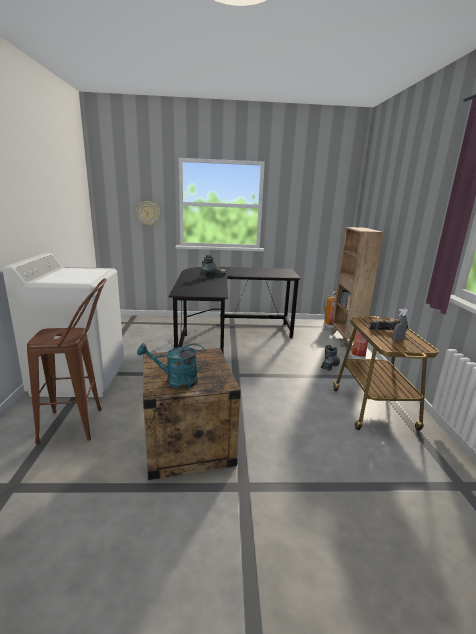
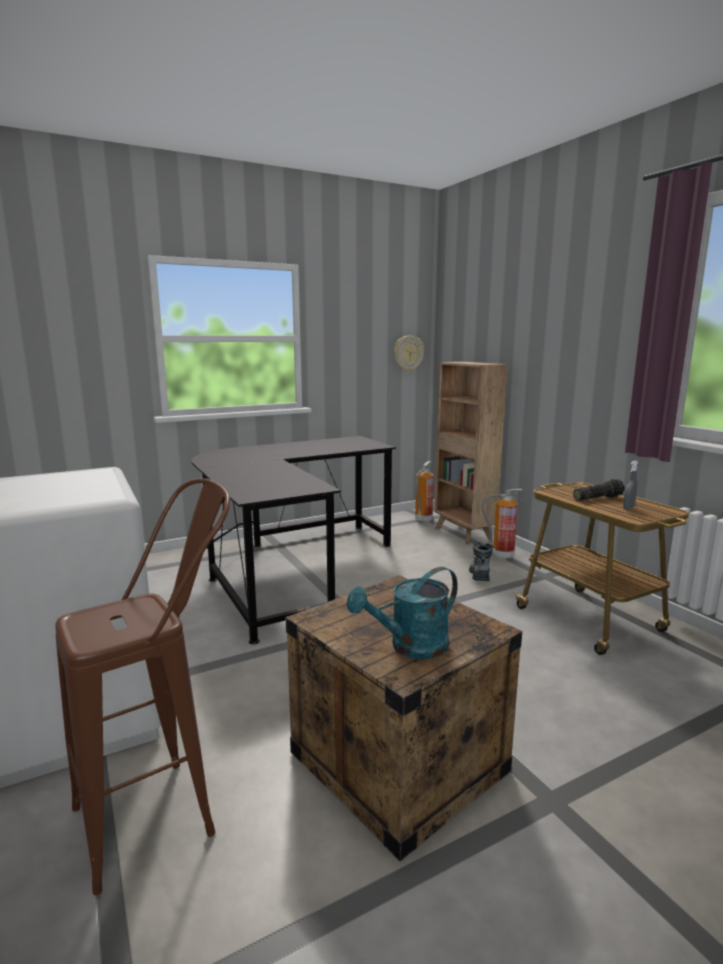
camera: 25 degrees left, 5 degrees down
wall clock [136,201,160,226] -> wall clock moved to [394,335,424,372]
boot [199,255,227,277] -> none

